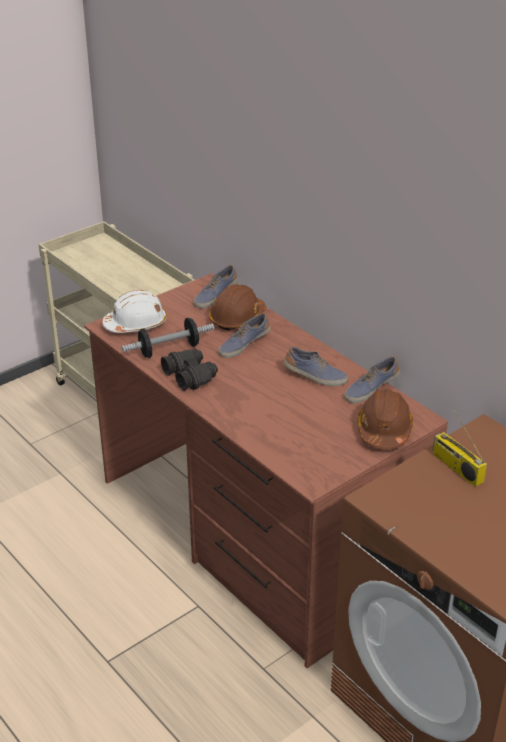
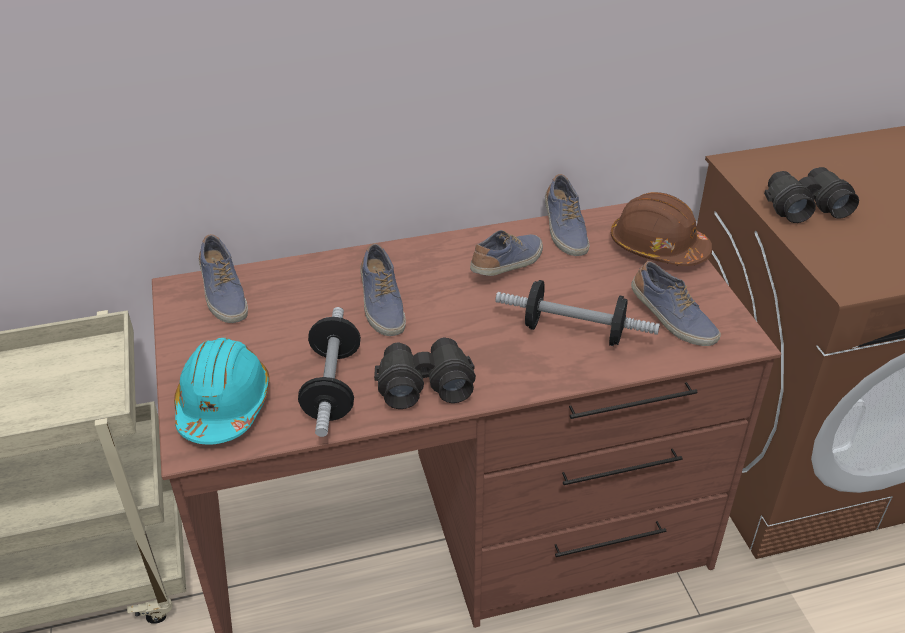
camera: 65 degrees left, 5 degrees up
white hard hat [102,290,167,333] -> turquoise hard hat [174,338,269,444]
brown hard hat [209,284,266,331] -> none
radio [433,408,487,487] -> black binoculars [764,167,859,223]
none -> dumbbell [495,280,660,346]
none -> shoe [631,261,721,346]

